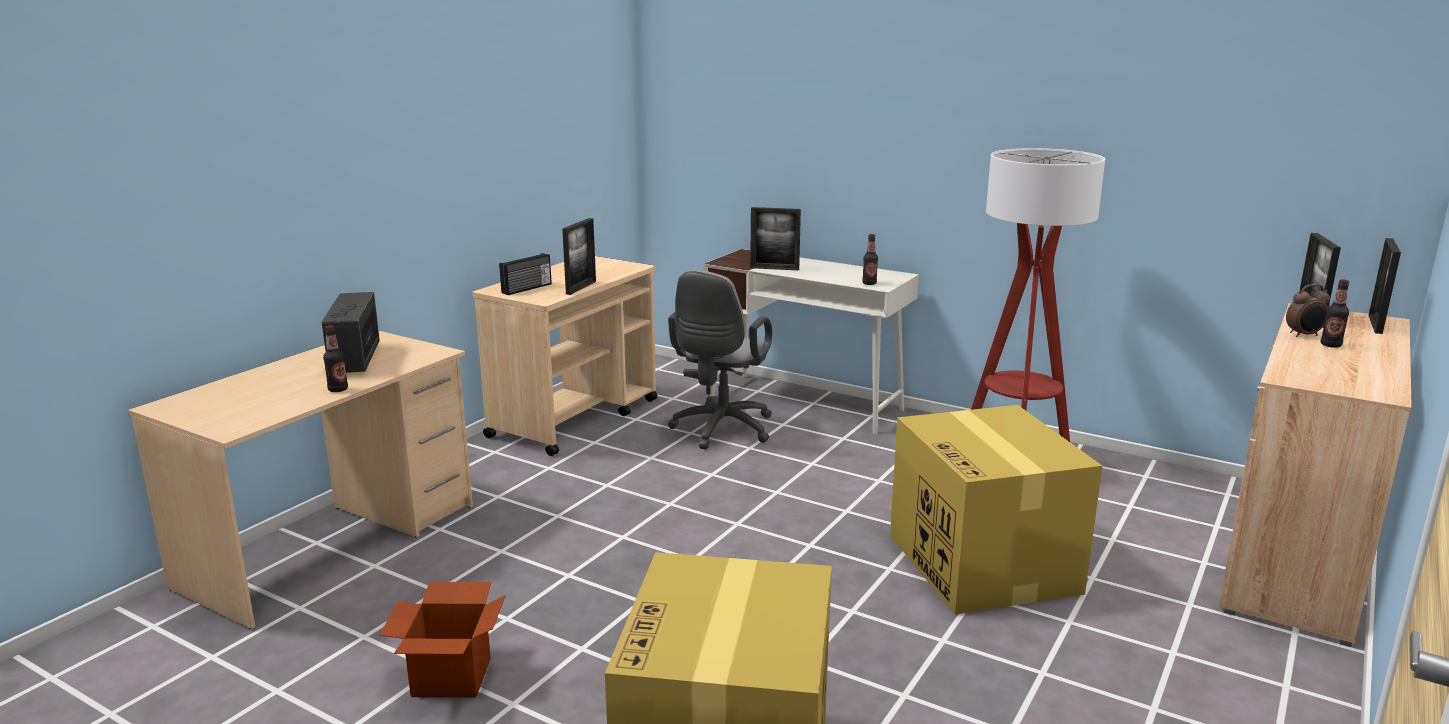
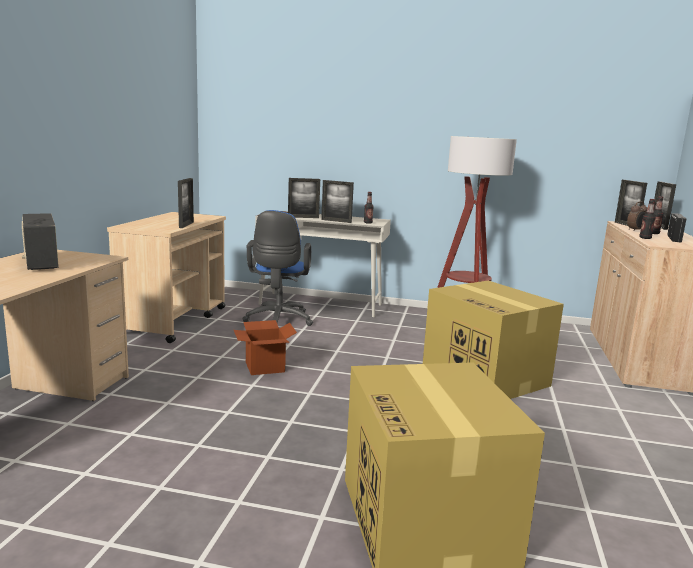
camera: 20 degrees left, 5 degrees down
bottle [323,325,348,392] -> bottle moved to [640,199,655,239]
cardboard box [379,582,506,698] -> cardboard box moved to [234,320,297,375]
radio [499,253,552,295] -> radio moved to [667,213,686,243]
grey office chair [668,270,772,450] -> blue office chair [242,210,313,326]
none -> picture frame [321,180,354,223]

